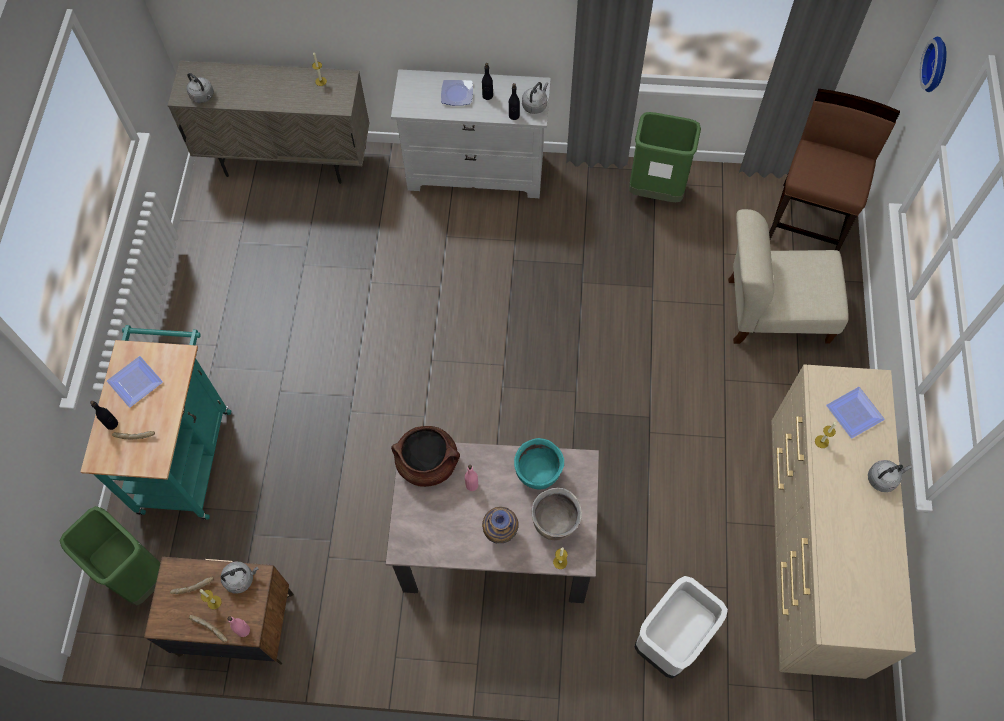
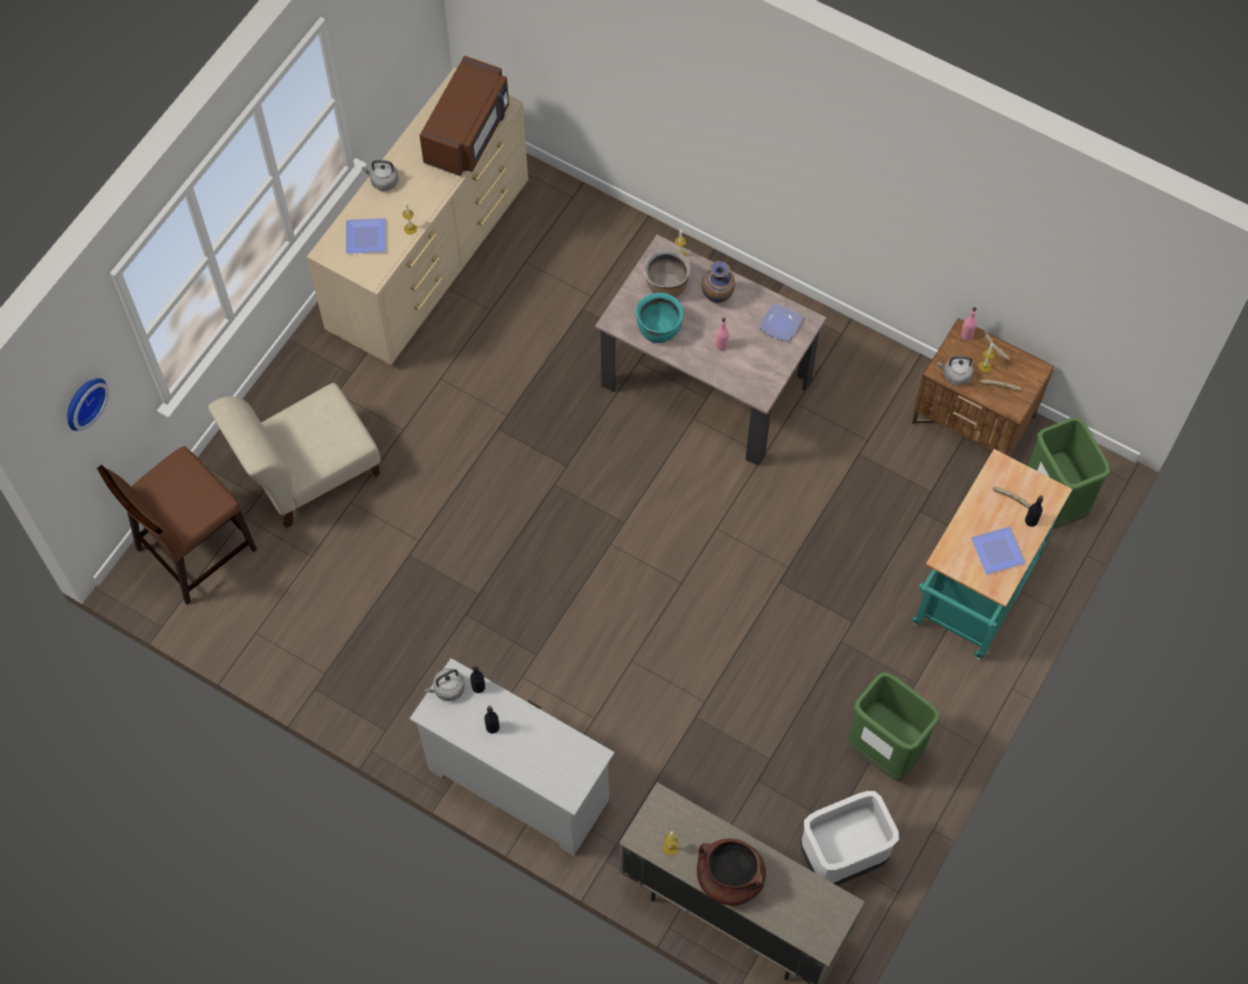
camera: 155 degrees left, 0 degrees up
grey kettle [187,73,214,103] -> none
brown cooking pot [391,426,460,487] -> brown cooking pot moved to [697,839,766,906]
plate [441,80,473,106] -> plate moved to [759,303,803,342]
green trash can [629,112,701,202] -> green trash can moved to [847,672,940,781]
white trash can [634,576,728,679] -> white trash can moved to [801,791,899,885]
beige chair [728,209,849,344] -> beige chair turned 120 degrees clockwise [208,383,381,528]
none -> brown microwave [419,56,509,176]

